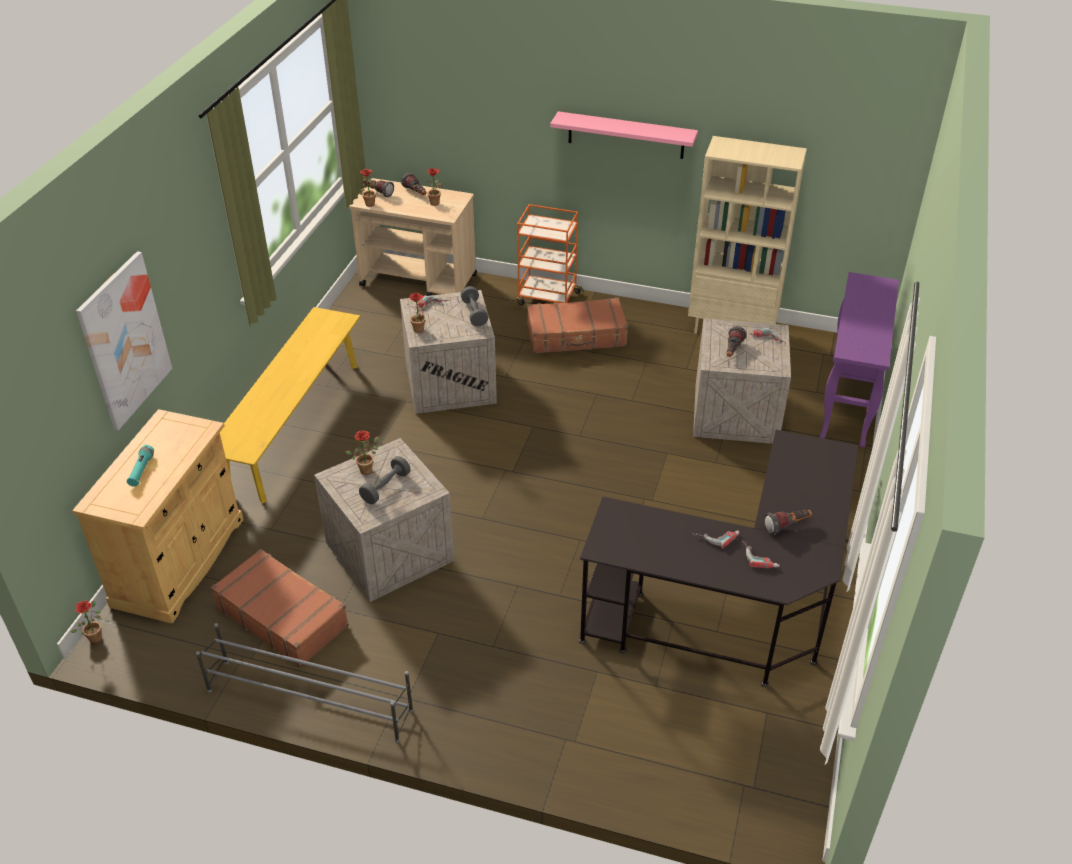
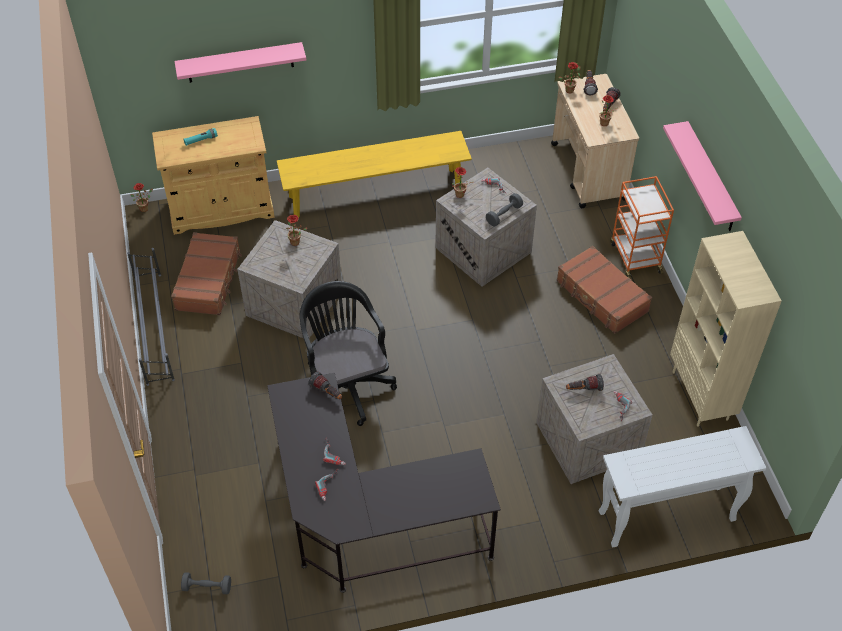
camera: 60 degrees right, 10 degrees up
picture [76,251,172,430] -> pink shelf [174,42,306,83]
grey dumbbell [359,456,410,504] -> grey dumbbell moved to [181,572,231,594]
flashlight [764,509,812,535] -> flashlight moved to [308,371,342,399]
purple console table [820,272,899,447] -> white console table [599,426,766,547]
none -> black office chair [300,281,397,426]

